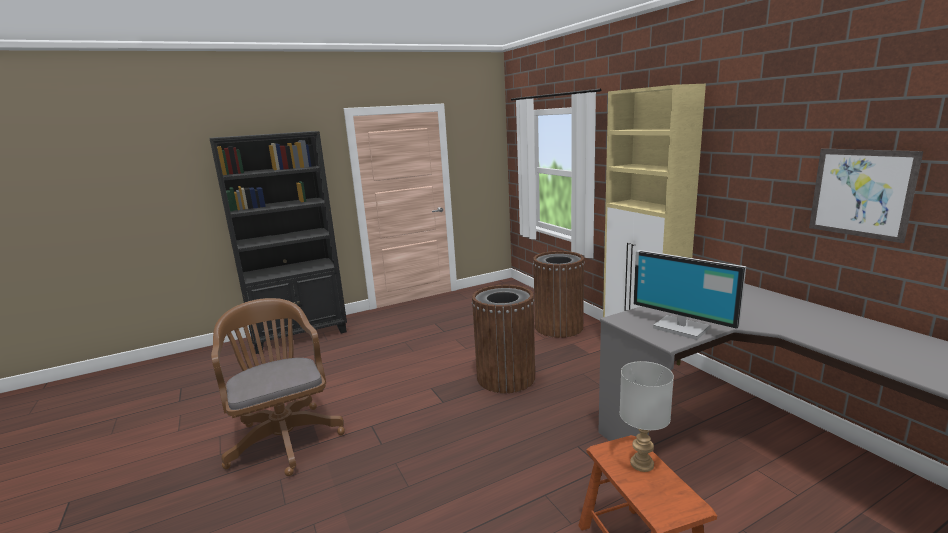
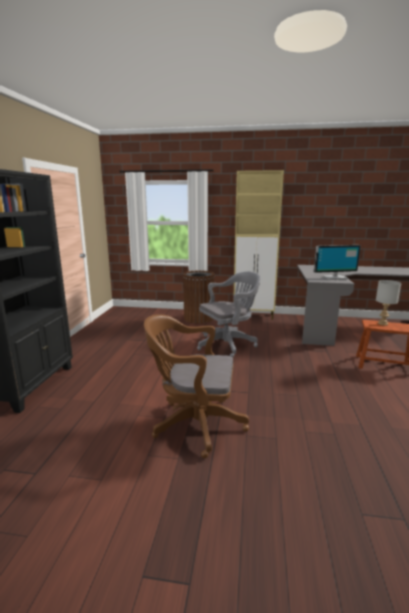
camera: 55 degrees left, 0 degrees up
brown trash can [472,285,535,393] -> grey office chair [197,272,260,357]
picture [809,148,923,243] -> none

